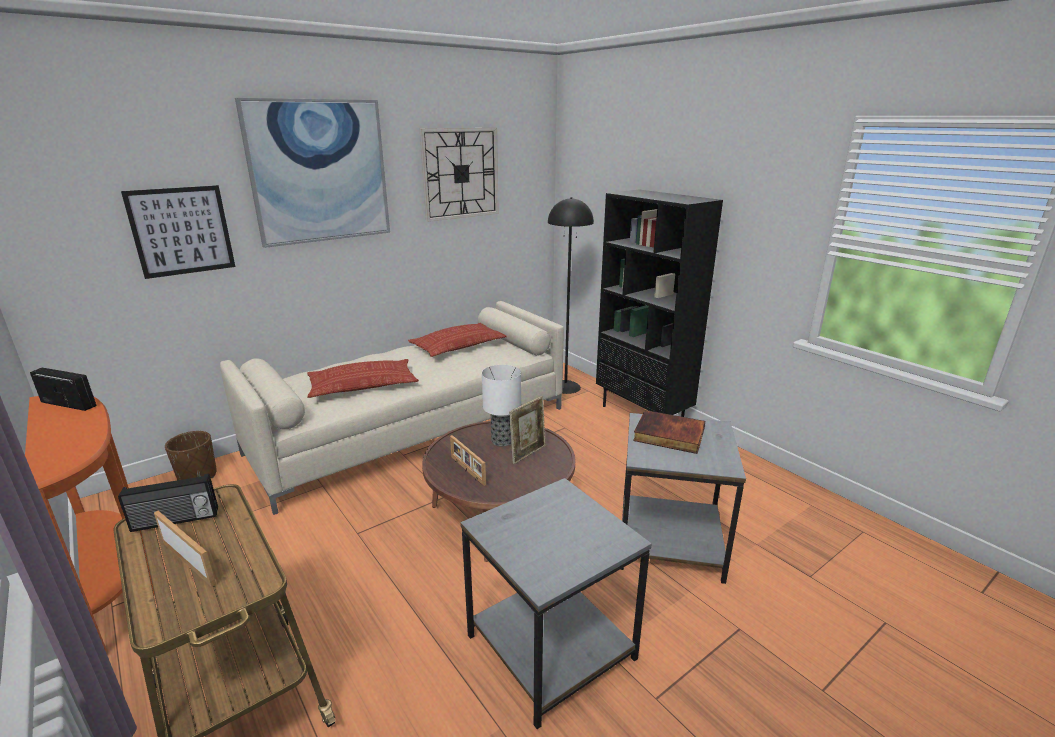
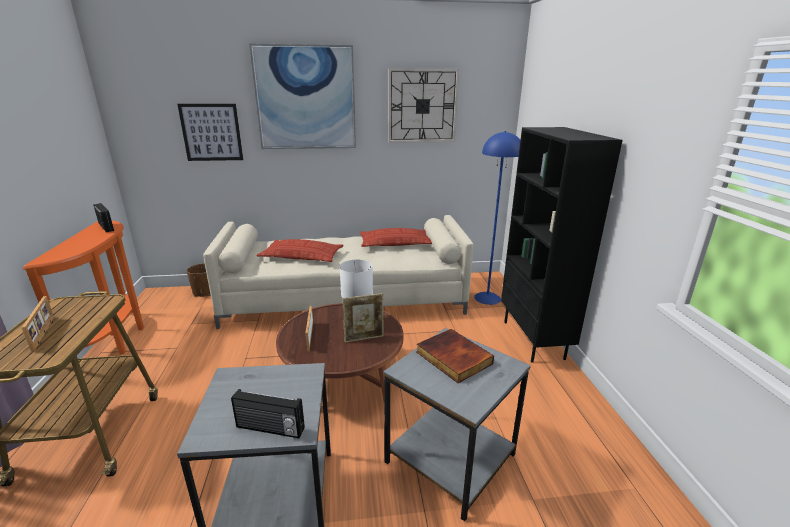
camera: 30 degrees right, 0 degrees up
radio [118,474,218,532] -> radio moved to [231,389,305,439]
black floor lamp [548,197,594,394] -> blue floor lamp [474,131,520,305]

